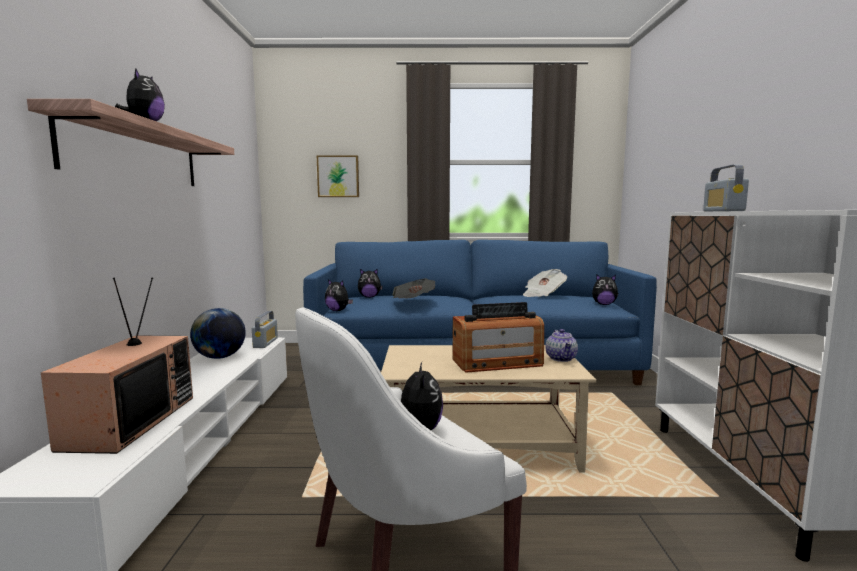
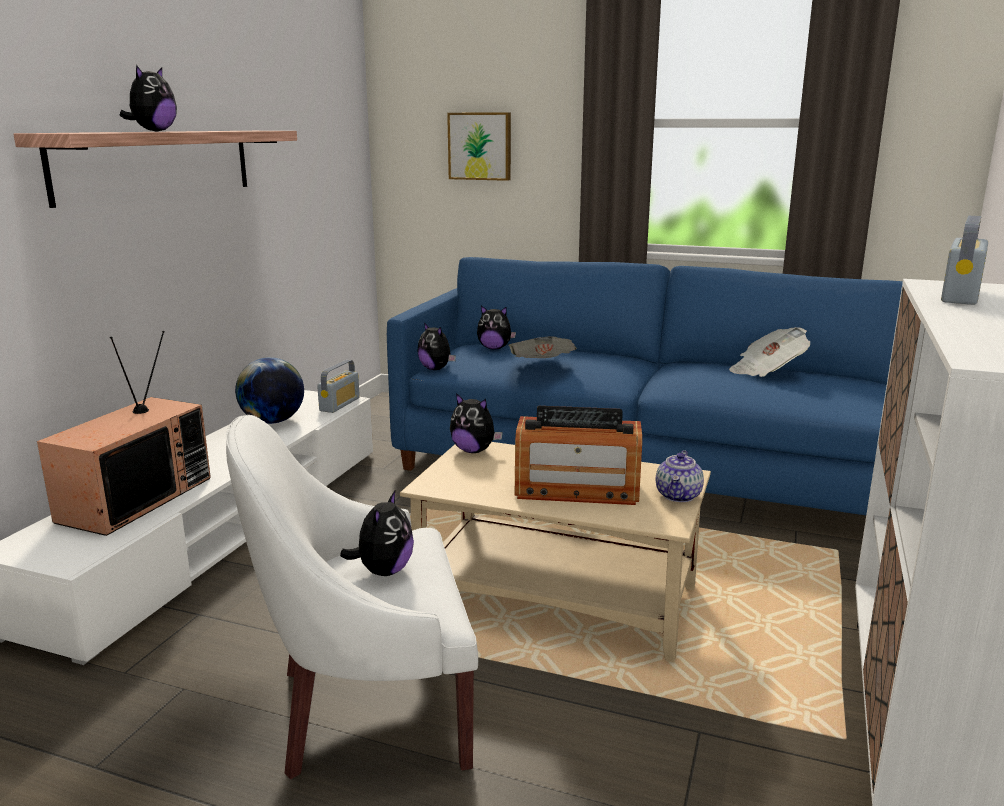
camera: 20 degrees right, 10 degrees up
plush toy [592,275,618,305] -> plush toy moved to [450,393,503,453]

